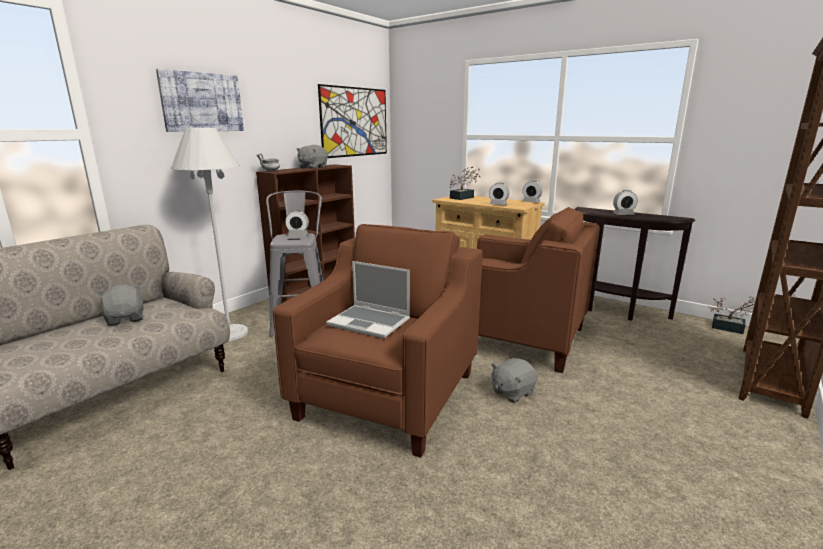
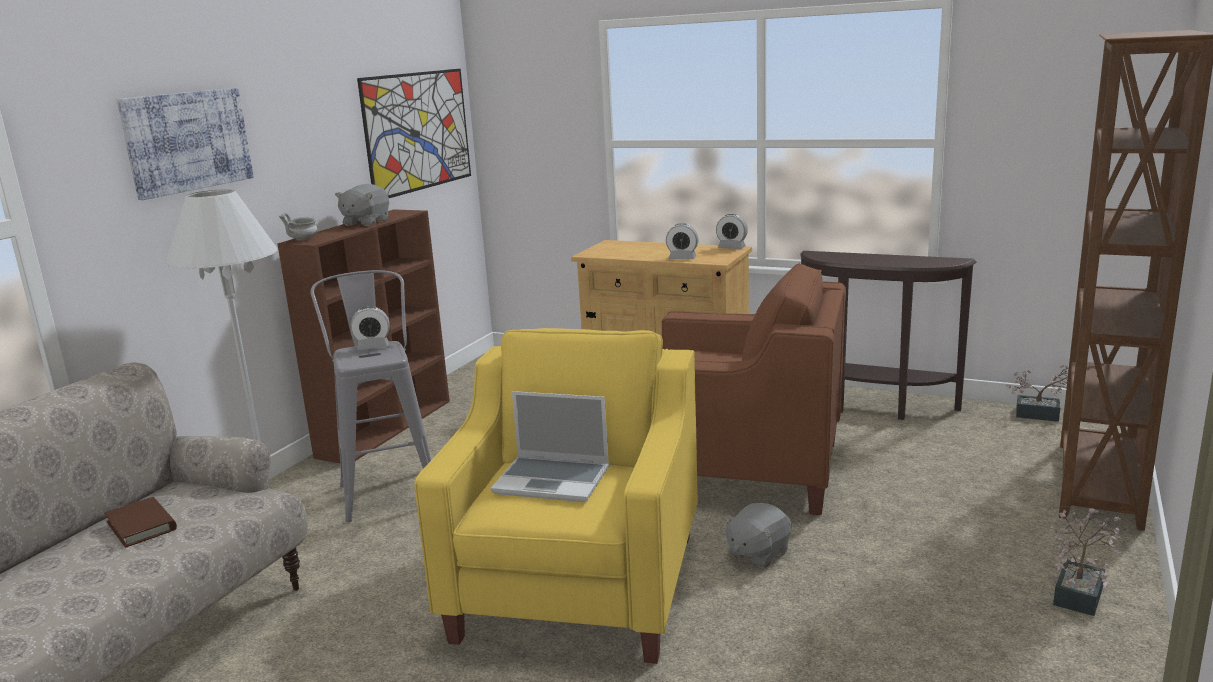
camera: 10 degrees left, 0 degrees up
grey plush toy [98,285,144,326] -> brown book [104,497,177,548]
brown armchair [273,224,483,458] -> yellow armchair [414,328,698,664]
potted plant [450,167,480,200] -> potted plant moved to [1049,508,1122,616]
alarm clock [613,190,638,215] -> none

